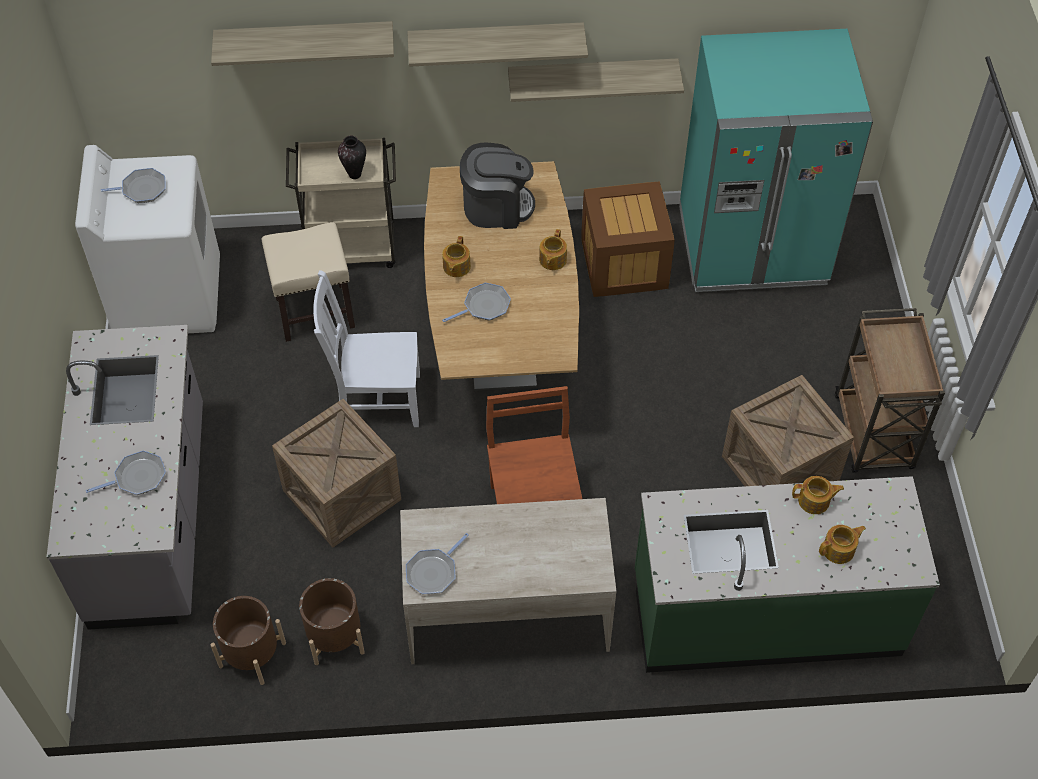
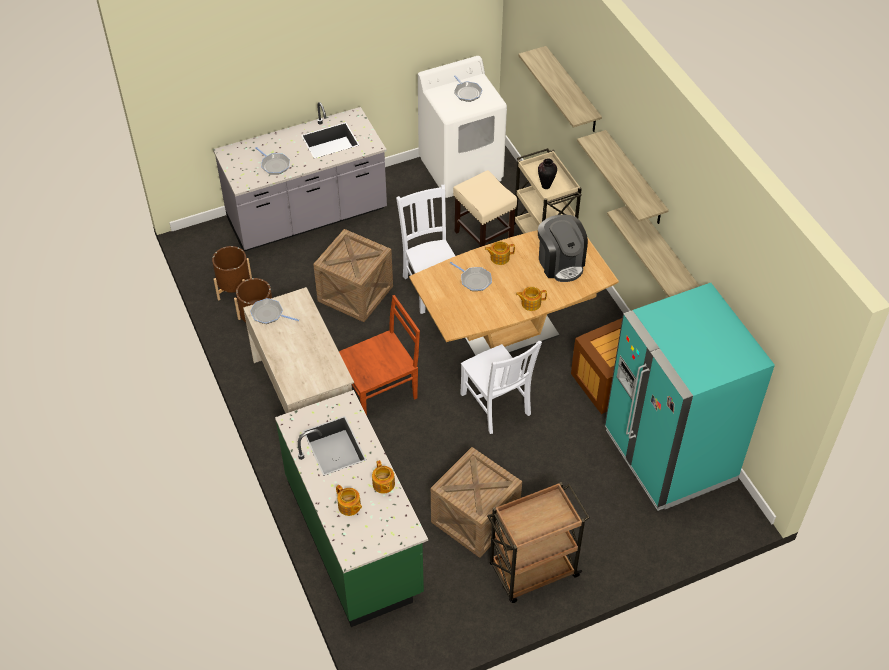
camera: 70 degrees right, 5 degrees down
none -> white chair [460,341,542,434]

